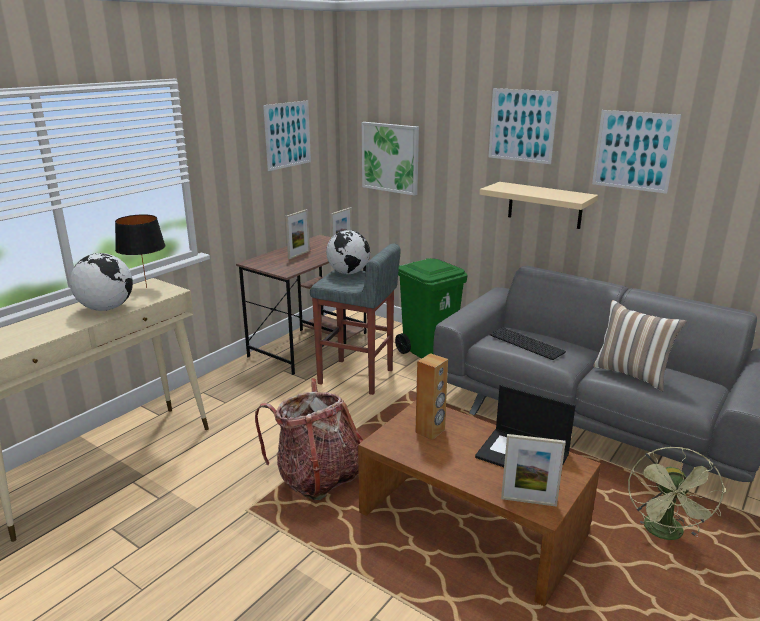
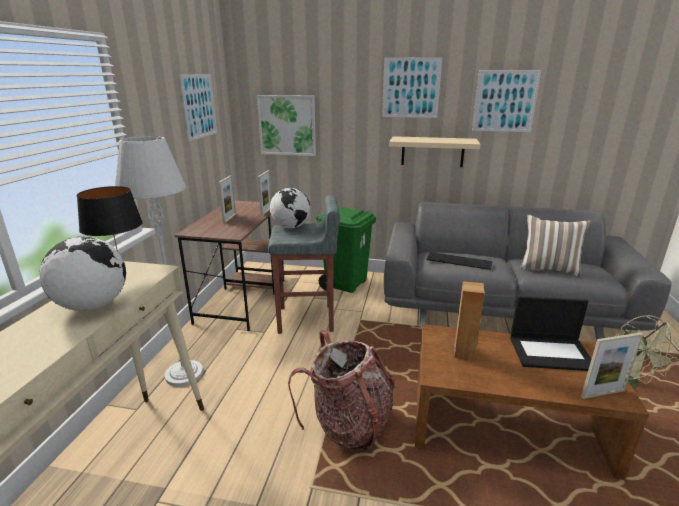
camera: 25 degrees left, 0 degrees up
none -> grey floor lamp [115,136,203,387]

